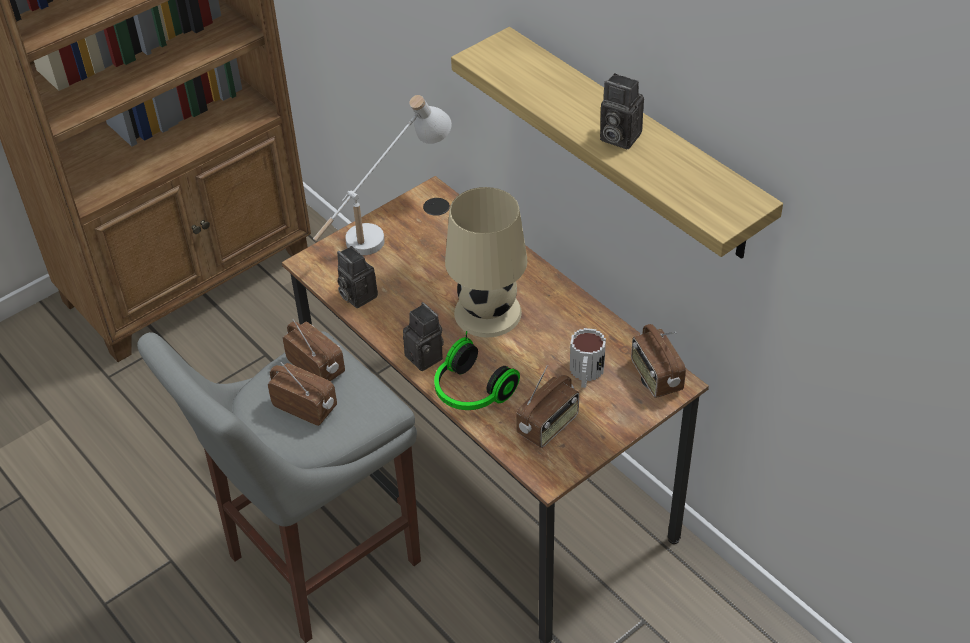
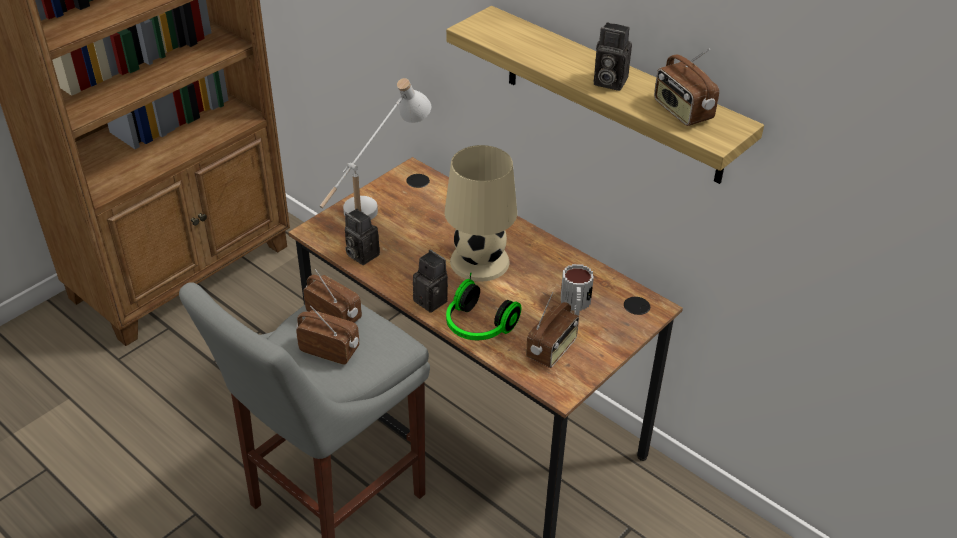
camera: 10 degrees left, 5 degrees down
radio [631,324,686,398] -> radio moved to [654,48,719,126]

